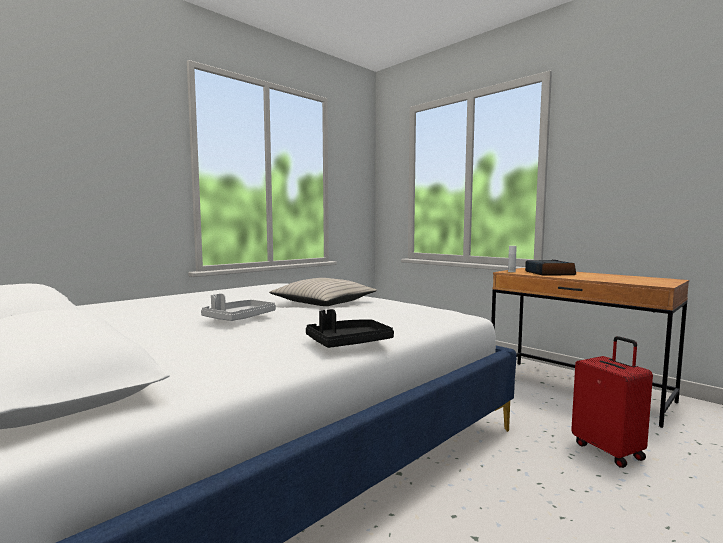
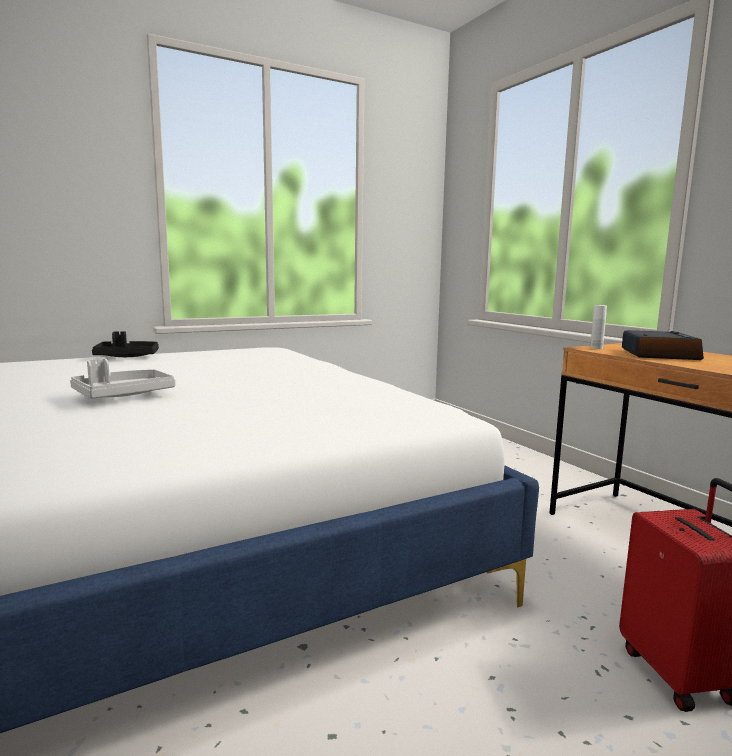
camera: 15 degrees right, 5 degrees up
beige pillow [269,278,377,306] -> none
black tray [306,309,394,348] -> black tray moved to [92,331,159,357]

